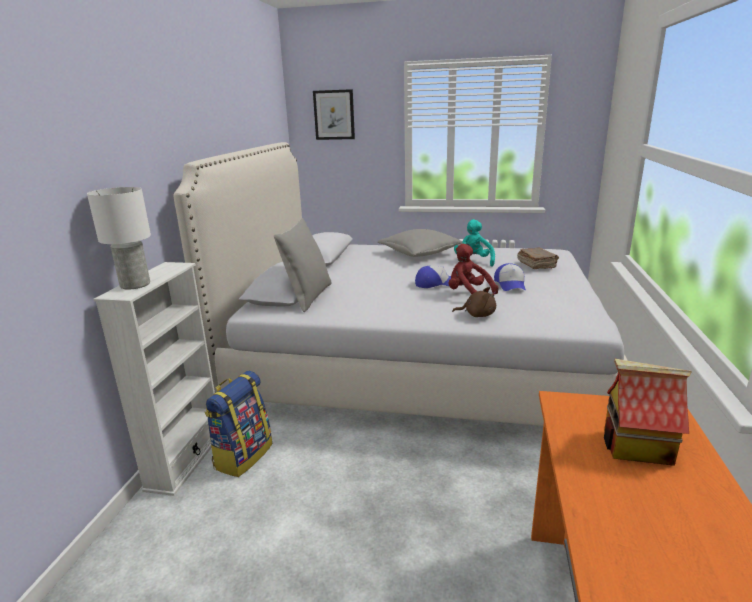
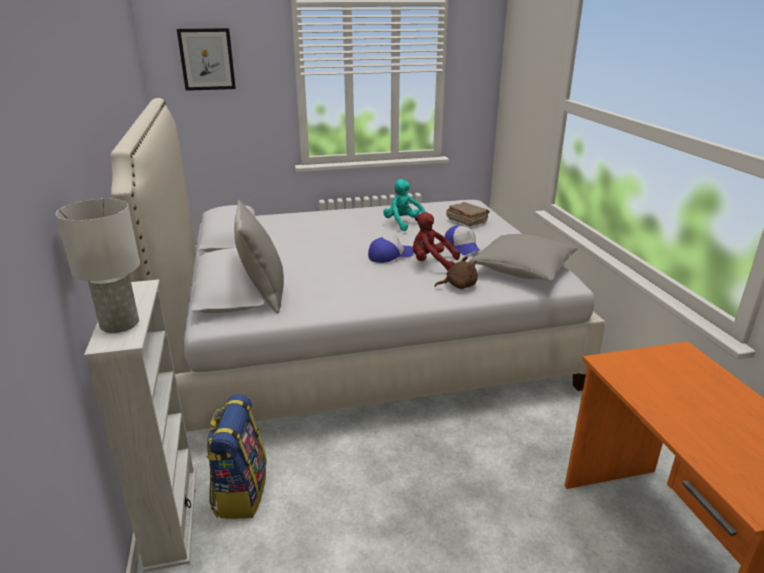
camera: 25 degrees left, 5 degrees up
grey pillow [378,229,462,257] -> grey pillow moved to [469,234,578,282]
toy house [604,359,692,466] -> none

